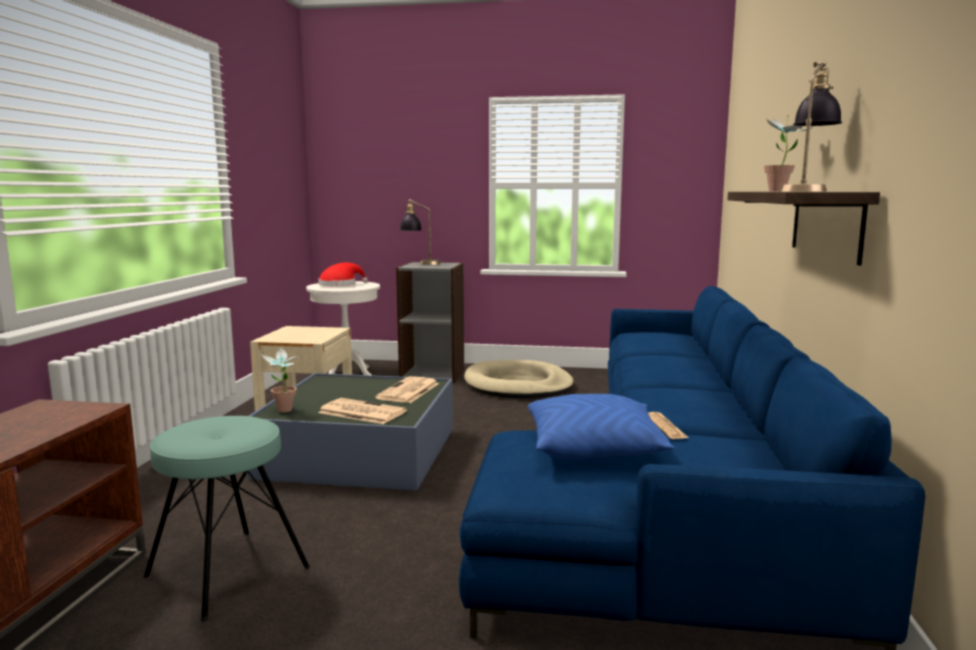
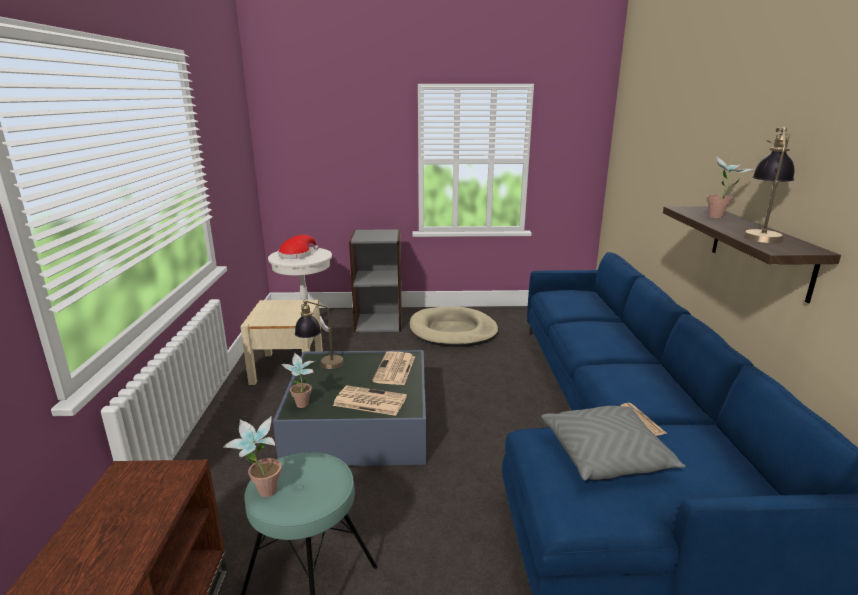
camera: 10 degrees left, 10 degrees up
table lamp [400,199,441,265] -> table lamp moved to [295,299,344,369]
blue pillow [528,394,675,460] -> grey pillow [541,406,686,481]
none -> potted plant [223,417,281,497]

